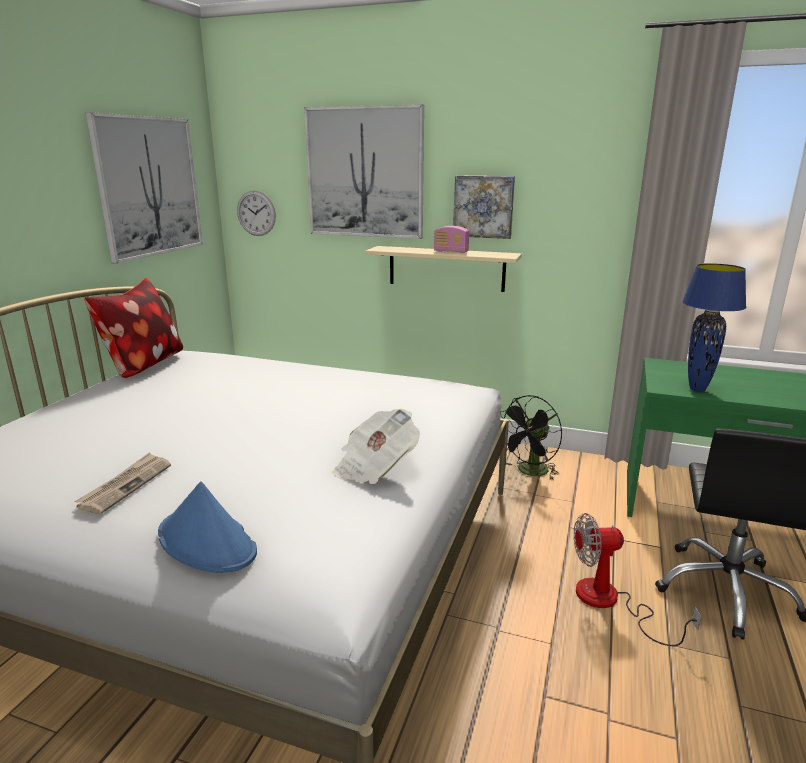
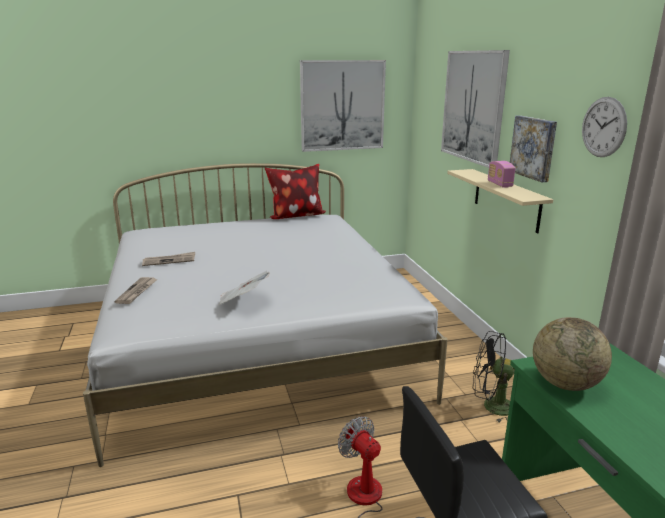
camera: 55 degrees right, 0 degrees up
blue hat [158,482,257,573] -> newspaper [114,277,158,304]
wall clock [237,191,276,236] -> wall clock moved to [582,97,627,157]
blue table lamp [682,263,746,392] -> globe [533,317,612,391]

